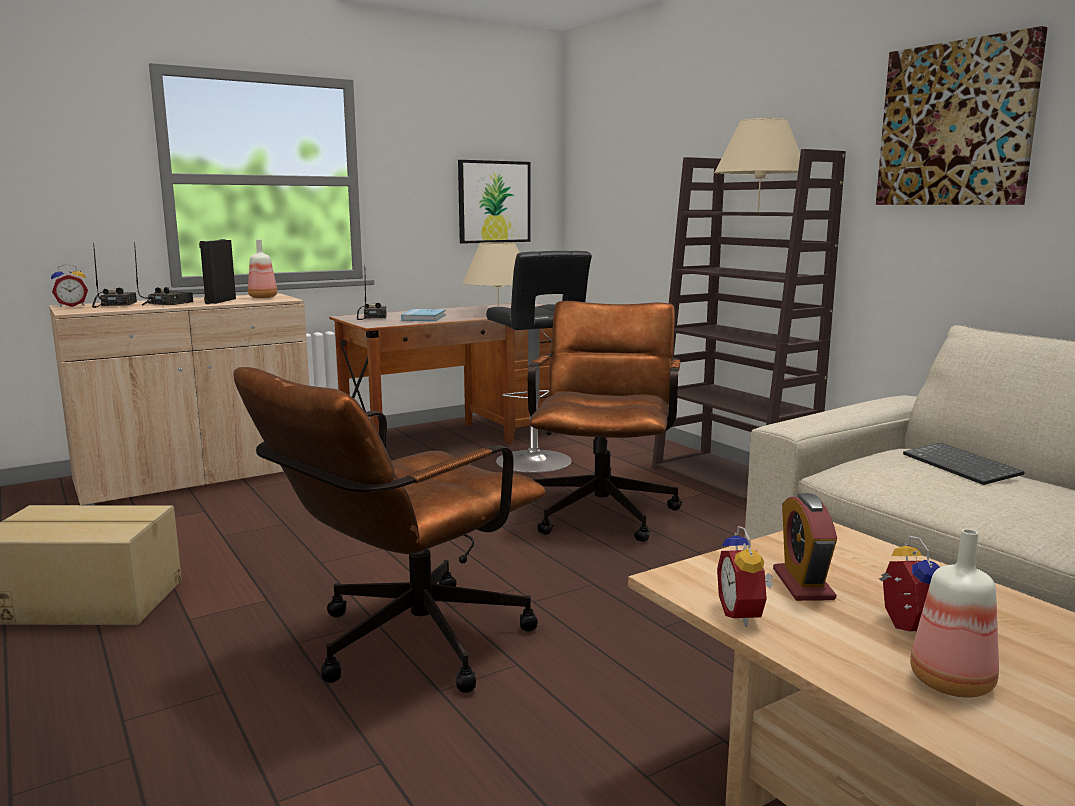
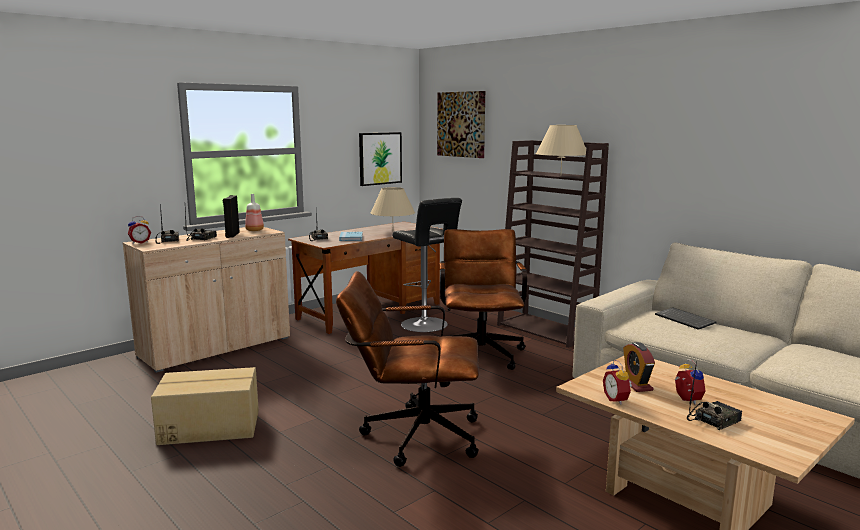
camera: 10 degrees left, 0 degrees up
brown office chair [233,367,546,693] -> brown office chair turned 60 degrees clockwise [336,271,479,467]
picture [876,26,1048,205] -> picture moved to [437,91,485,158]
bottle [910,529,999,698] -> radio [687,361,742,430]

